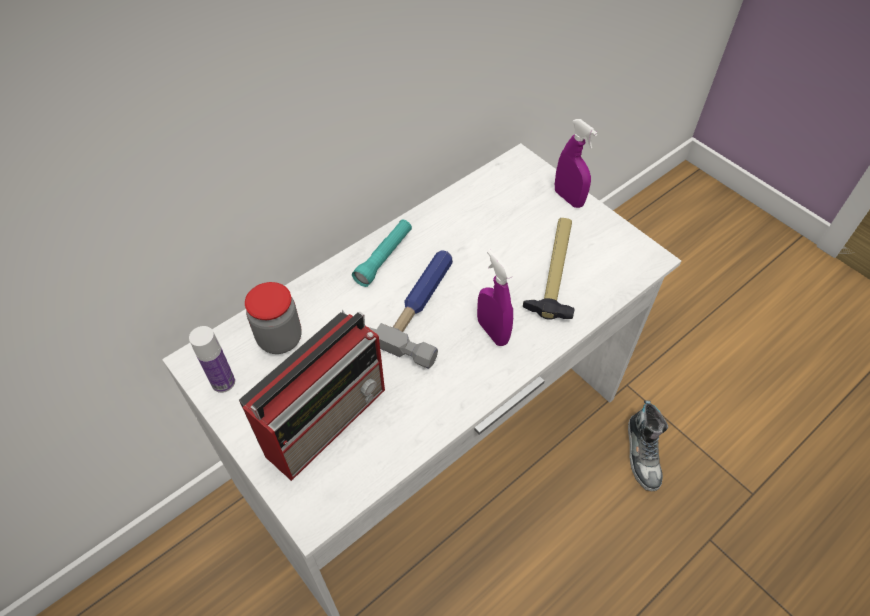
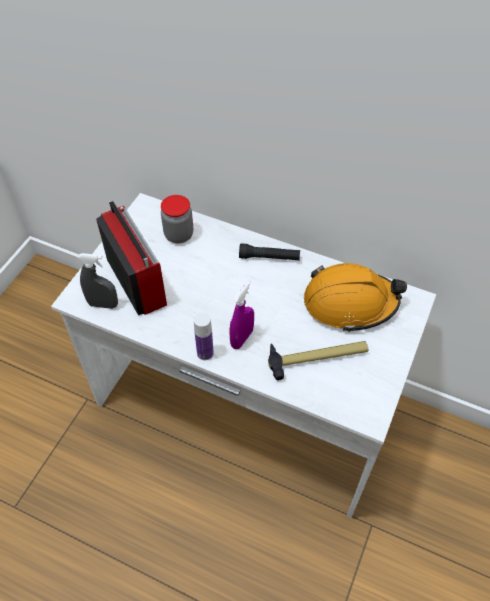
camera: 65 degrees right, 0 degrees up
bottle [189,326,235,393] -> bottle moved to [194,313,214,360]
radio [239,311,385,481] -> radio turned 135 degrees counterclockwise [96,200,167,315]
hammer [342,250,453,369] -> none
turquoise flashlight [352,220,412,287] -> black flashlight [239,243,300,261]
purple spray bottle [555,119,598,208] -> none
shoe [628,401,668,491] -> none
none -> grey spray bottle [77,253,118,309]
none -> orange hard hat [304,263,407,332]

